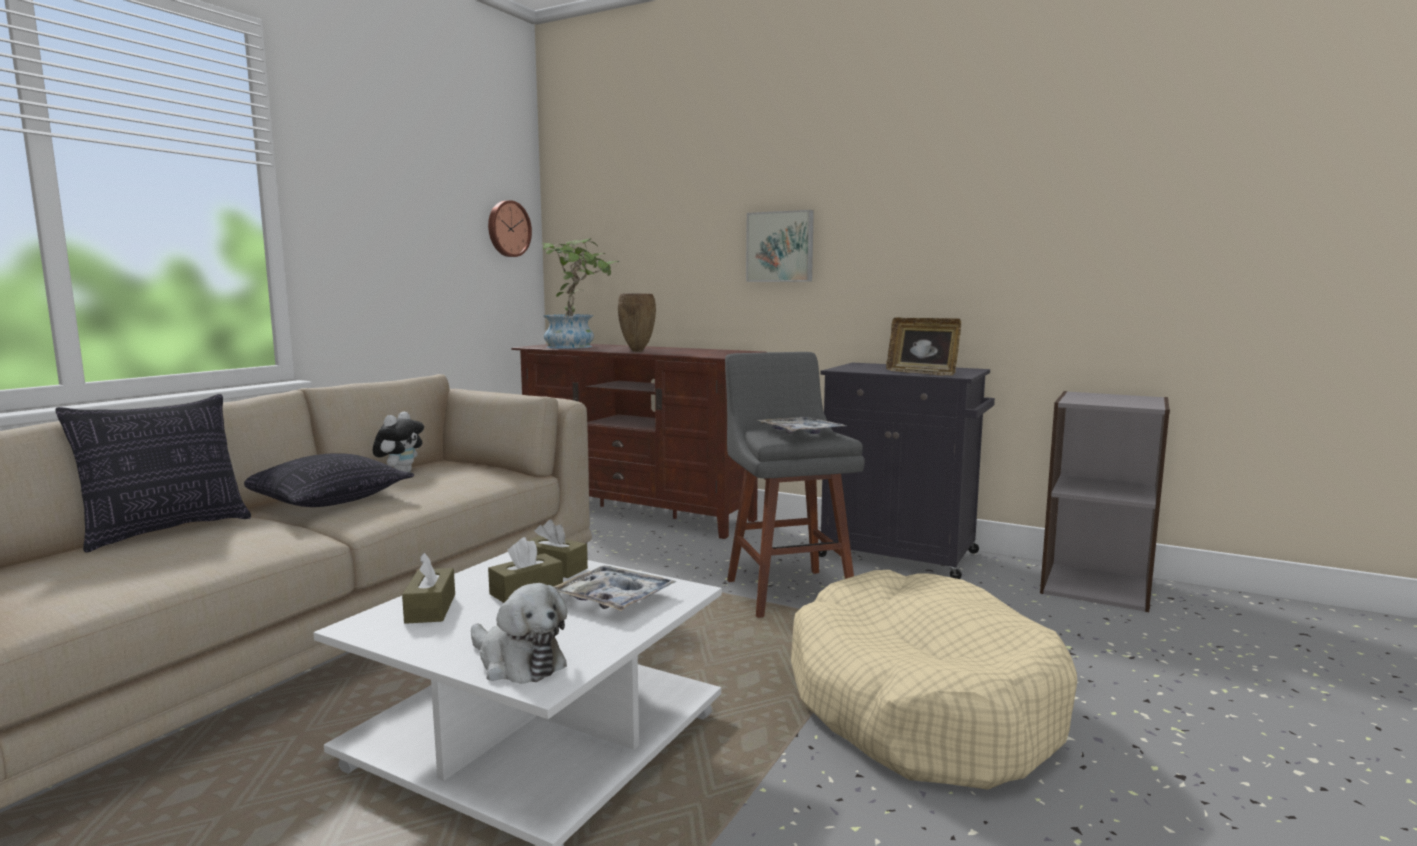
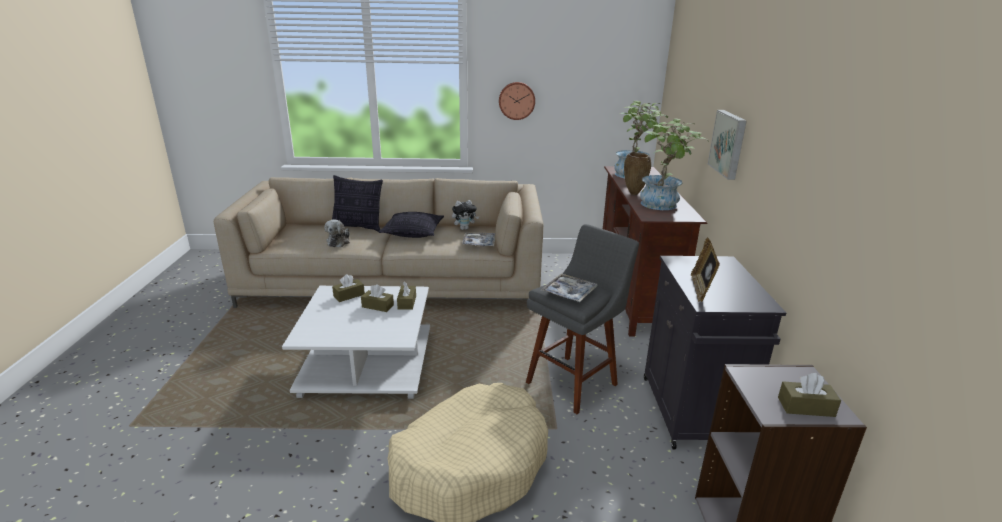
camera: 60 degrees right, 15 degrees up
plush toy [471,583,568,684] -> plush toy moved to [324,219,350,247]
wall clock [488,200,532,257] -> wall clock moved to [499,82,535,120]
tray [554,566,676,611] -> tray moved to [462,232,495,246]
none -> potted plant [640,119,709,210]
none -> brown tissue box [778,373,841,417]

